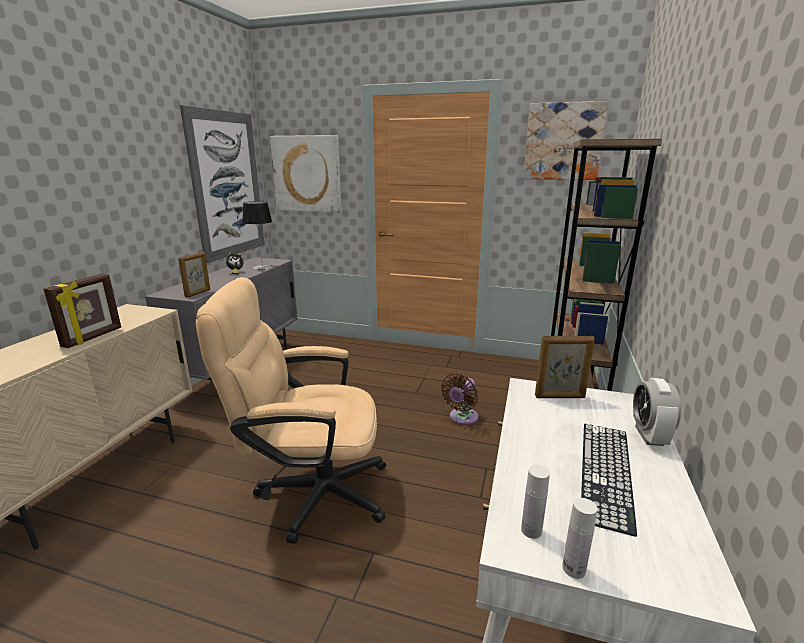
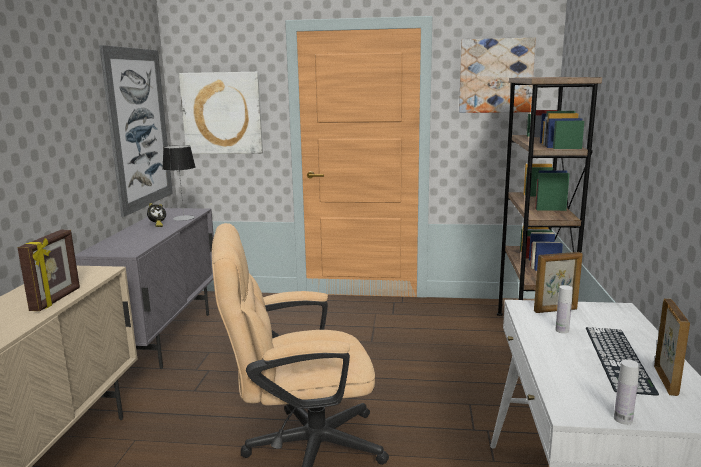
camera: 10 degrees left, 5 degrees down
picture frame [178,252,210,298] -> picture frame moved to [654,298,690,396]
brown fan [441,373,478,425] -> none
white bottle [521,465,550,539] -> white bottle moved to [555,285,573,334]
alarm clock [633,378,681,446] -> none

